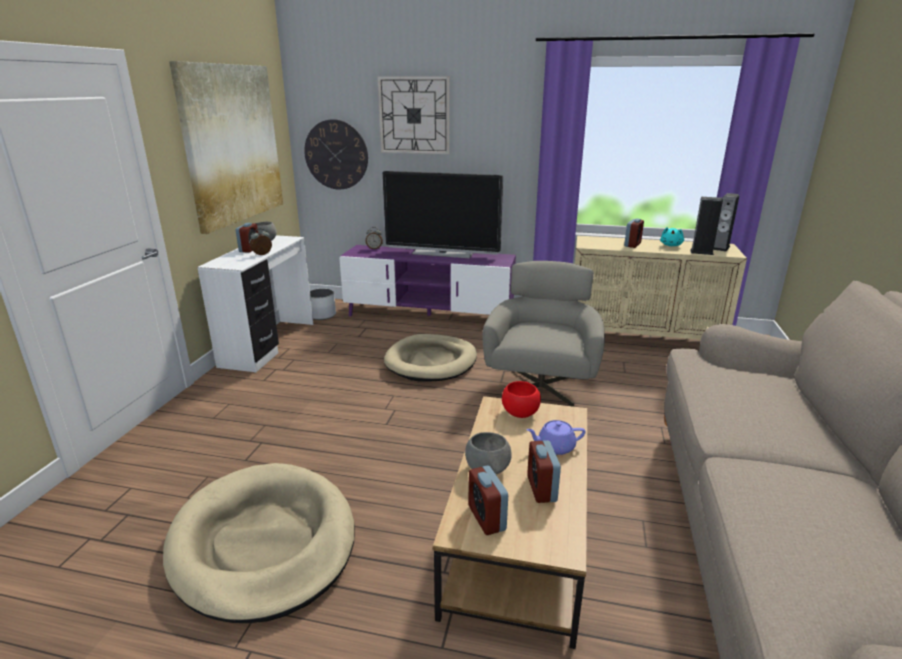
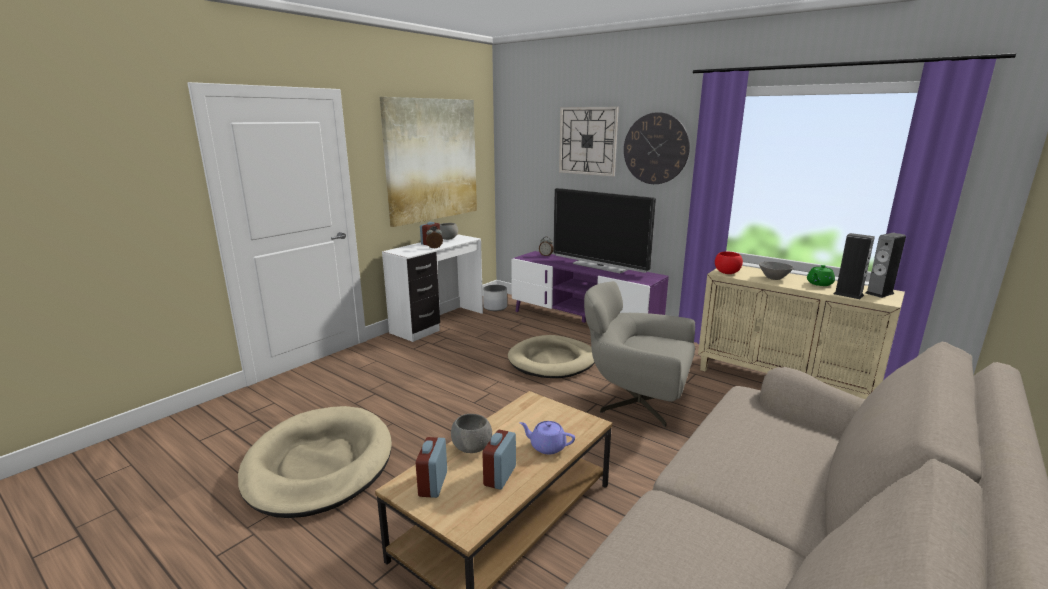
camera: 25 degrees right, 5 degrees down
wall clock [304,119,368,189] -> wall clock moved to [624,112,690,184]
grey armchair [483,261,605,407] -> grey armchair turned 105 degrees counterclockwise [584,281,695,427]
red bowl [502,381,541,418] -> red bowl moved to [715,251,743,274]
alarm clock [624,218,644,248] -> grey bowl [759,262,794,280]
turquoise plush toy [660,227,684,246] -> green teapot [807,265,835,286]

